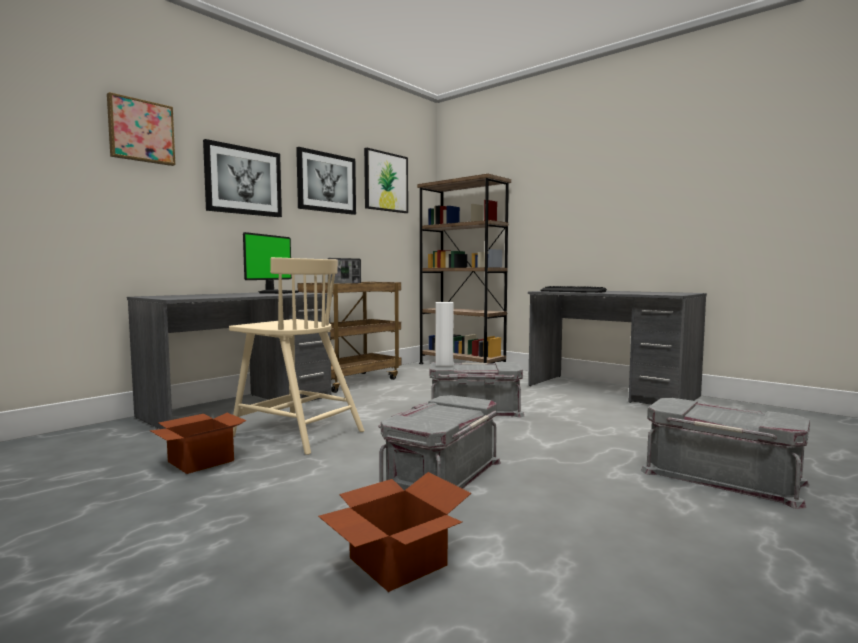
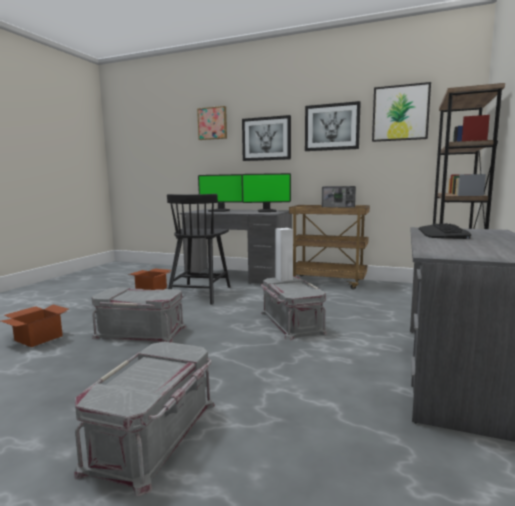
camera: 70 degrees right, 5 degrees up
beige chair [229,257,364,455] -> black chair [167,194,230,305]
none -> monitor [198,174,242,212]

